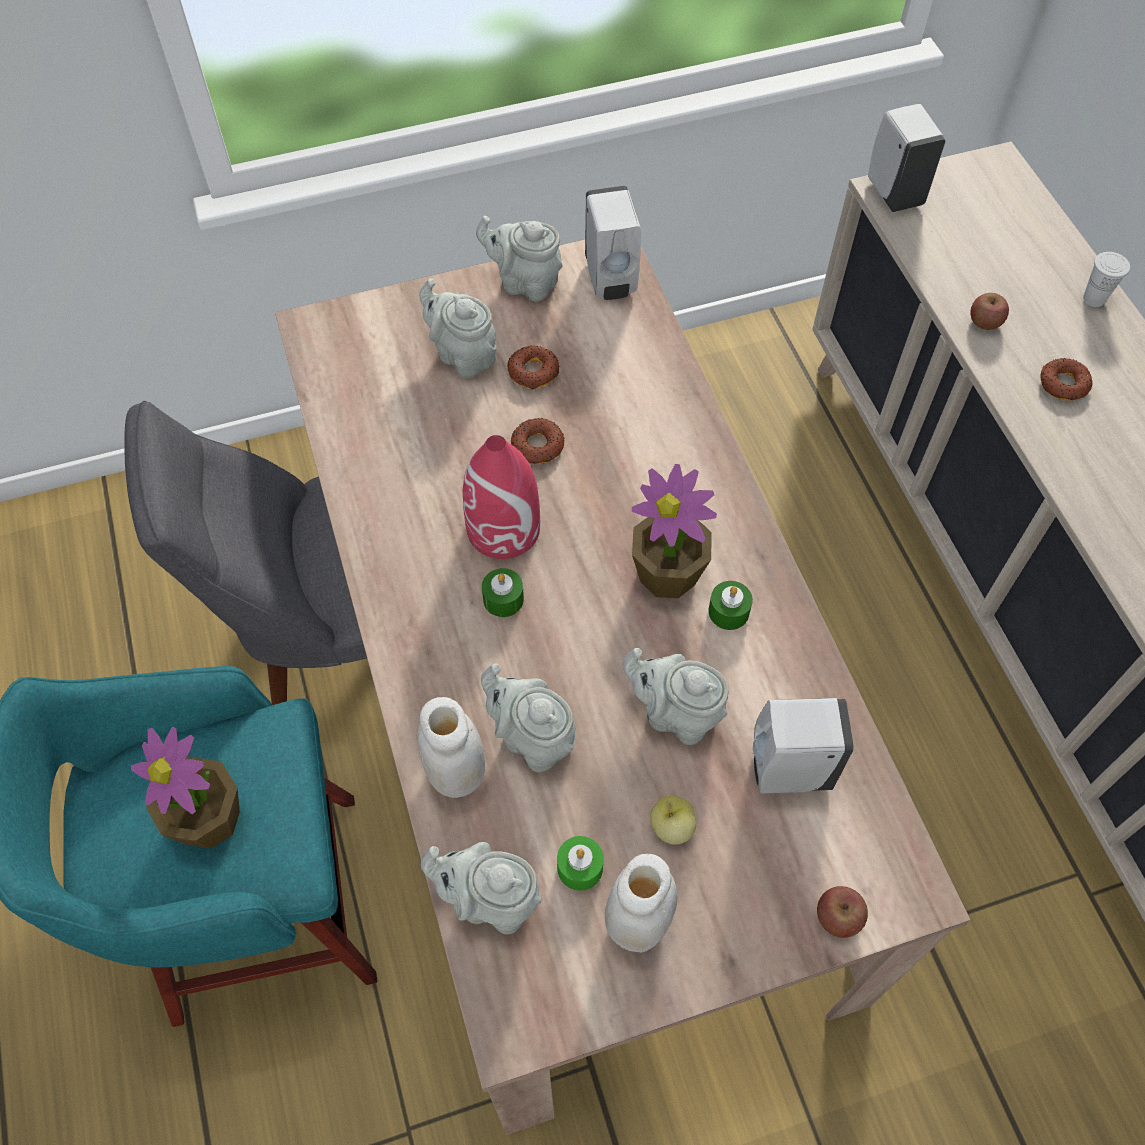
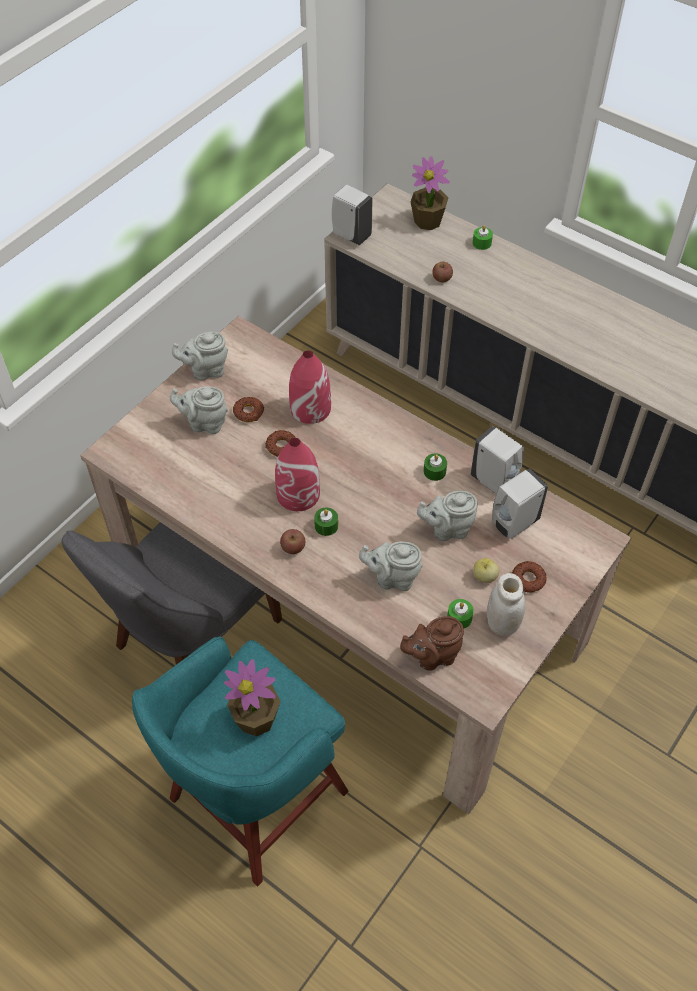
camera: 35 degrees left, 5 degrees down
white jar [417,697,485,798] -> none
grey teapot [421,842,542,935] -> brown teapot [400,616,464,671]
white soap dispenser [585,186,641,300] -> white soap dispenser moved to [470,426,524,494]
potted plant [632,464,717,598] -> potted plant moved to [411,156,450,230]
apple [817,886,868,938] -> apple moved to [280,529,305,554]
donut [1041,358,1093,401] -> donut moved to [512,561,547,593]
white cup [1083,252,1130,307] -> green candle [473,225,493,250]
none -> red vase [289,350,331,424]

